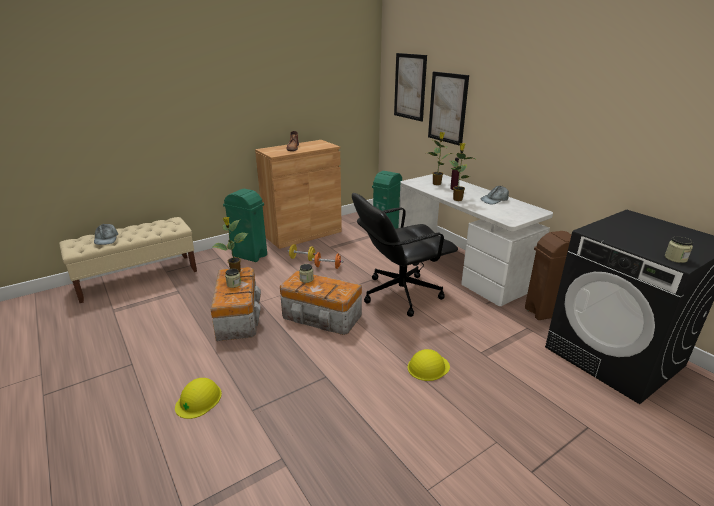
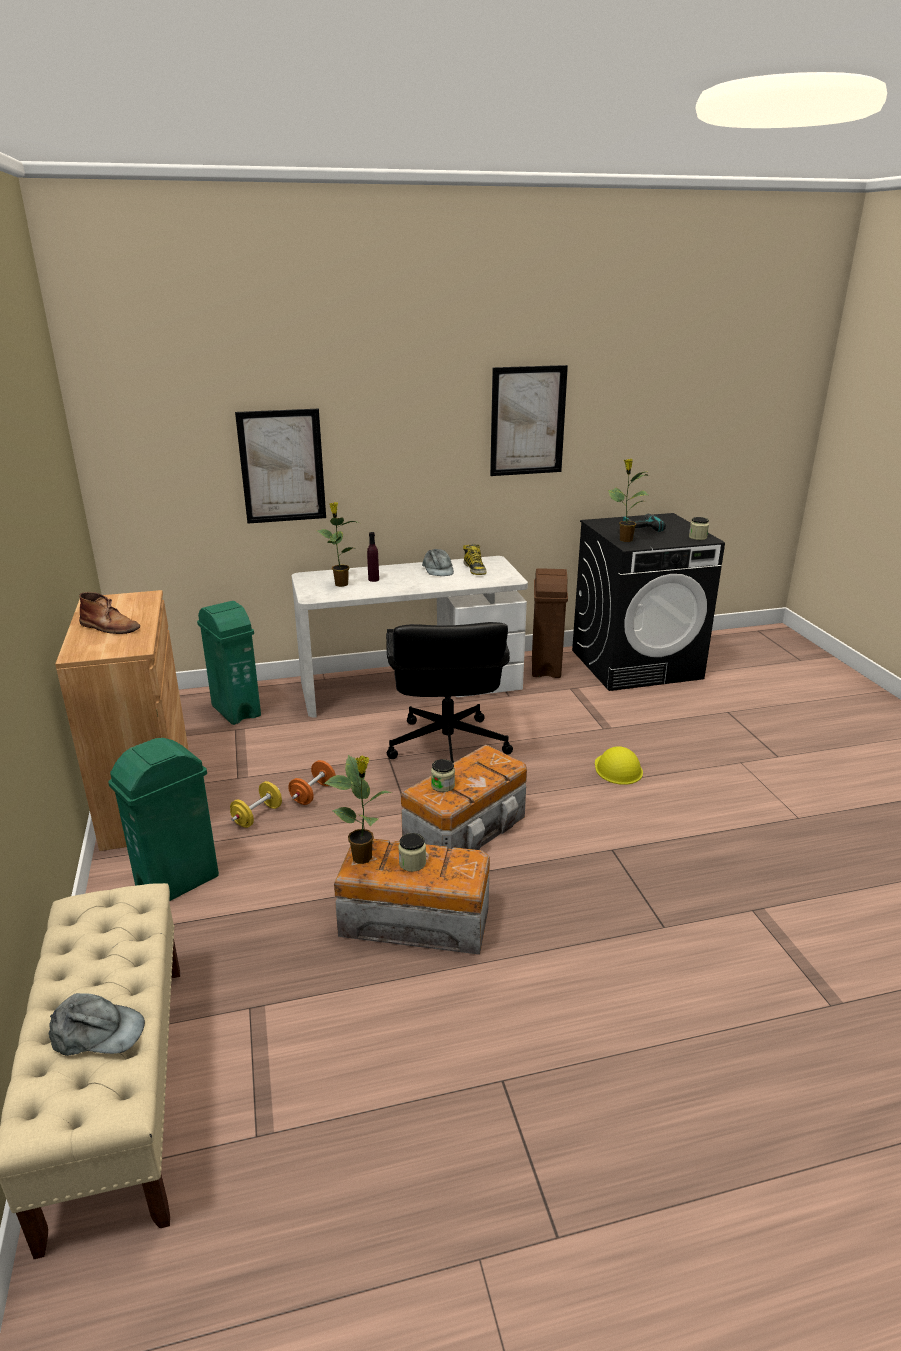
camera: 70 degrees left, 0 degrees up
yellow hard hat [175,378,222,419] -> none
picture [394,53,427,121] -> picture moved to [490,365,568,476]
potted plant [449,143,475,201] -> potted plant moved to [608,459,649,542]
none -> boot [463,544,486,575]
none -> power drill [623,513,666,532]

